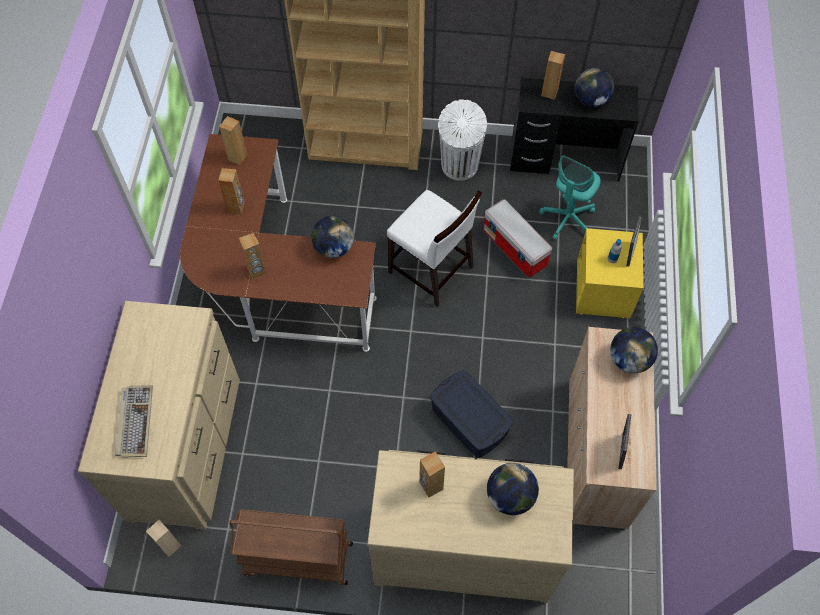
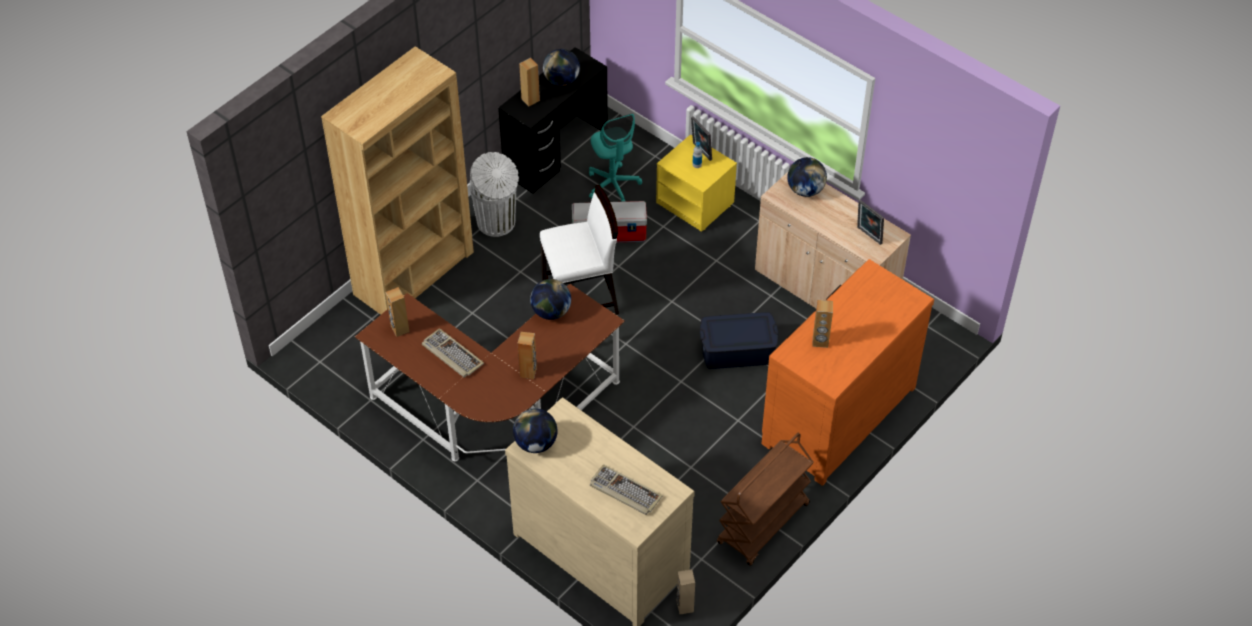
camera: 55 degrees left, 10 degrees down
brown speaker [218,168,244,214] -> keyboard [422,328,484,378]
beige dresser [367,450,574,603] -> orange dresser [761,259,934,486]
globe [487,463,539,515] -> globe moved to [513,409,557,453]

